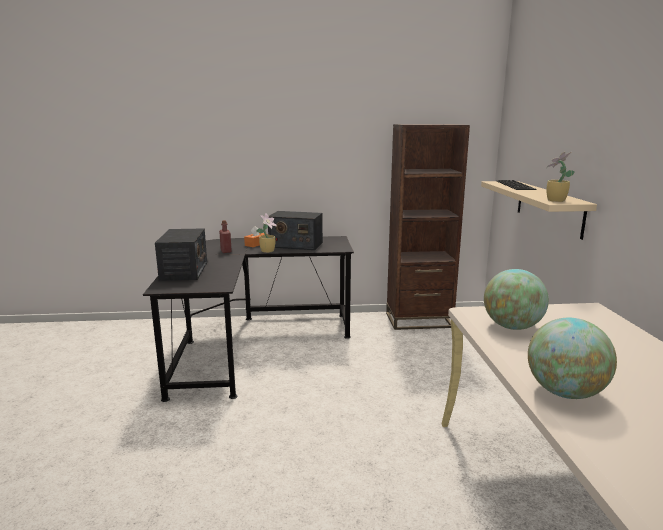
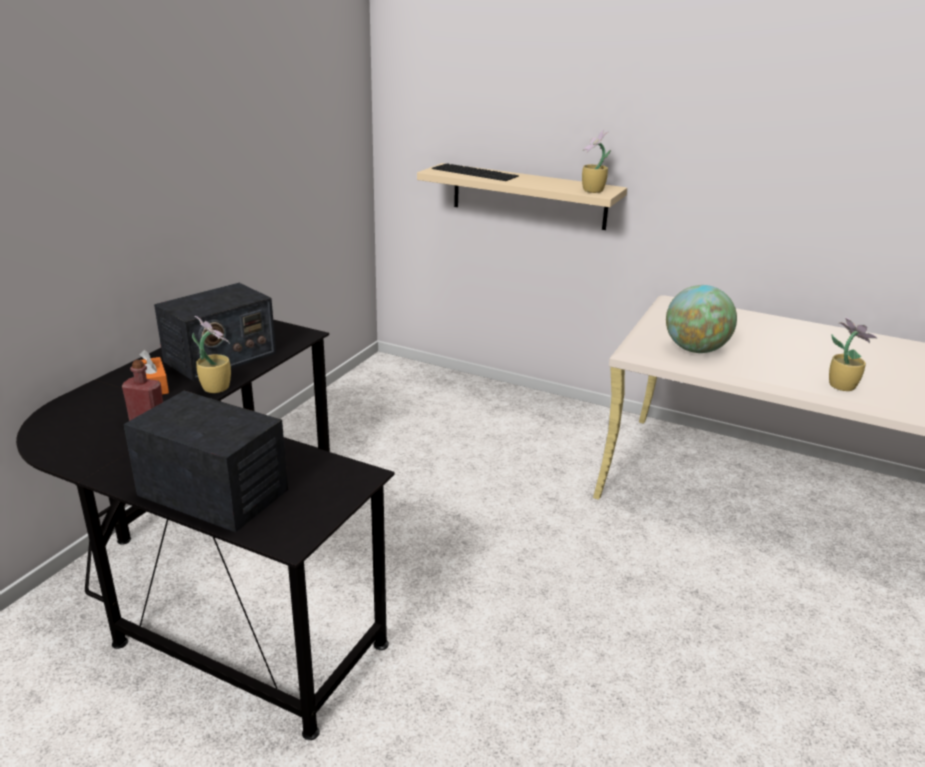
camera: 60 degrees left, 10 degrees up
brown bookcase [386,124,470,330] -> none
globe [528,318,617,399] -> potted plant [829,318,877,391]

